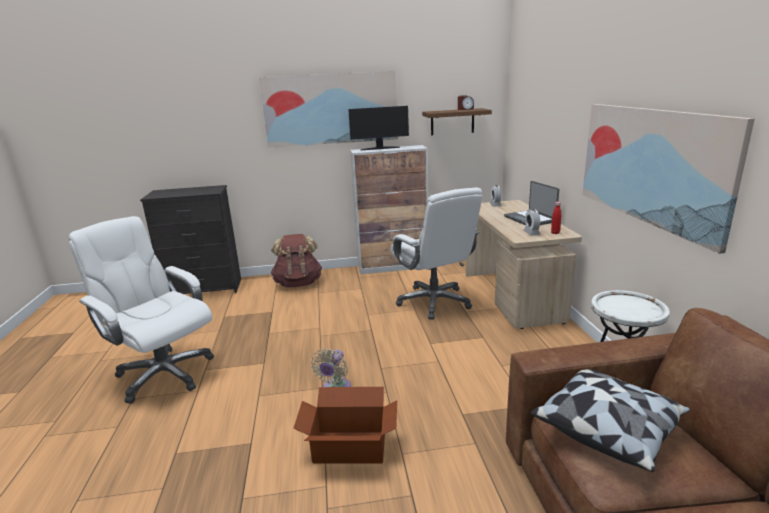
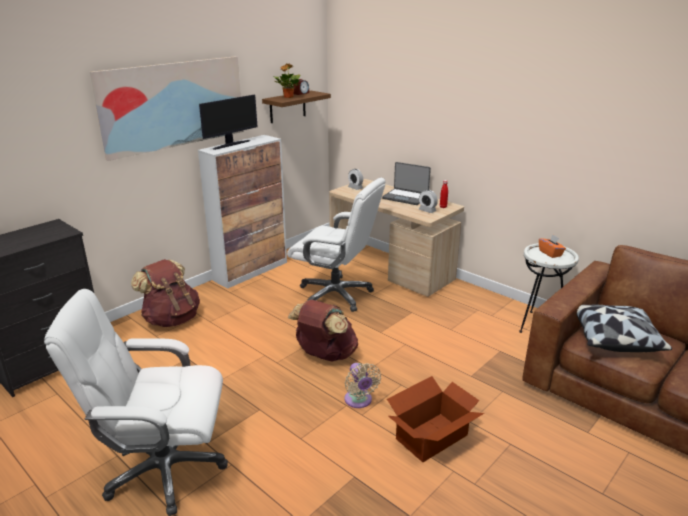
camera: 40 degrees left, 5 degrees up
picture [582,104,755,254] -> none
none -> potted plant [273,64,300,98]
none -> brown backpack [288,300,358,362]
none -> orange tissue box [539,234,566,258]

